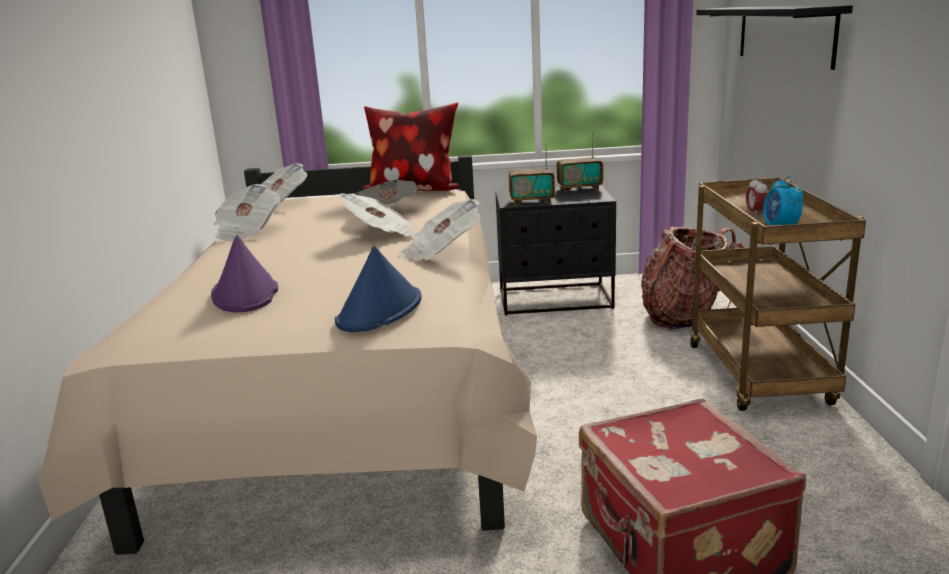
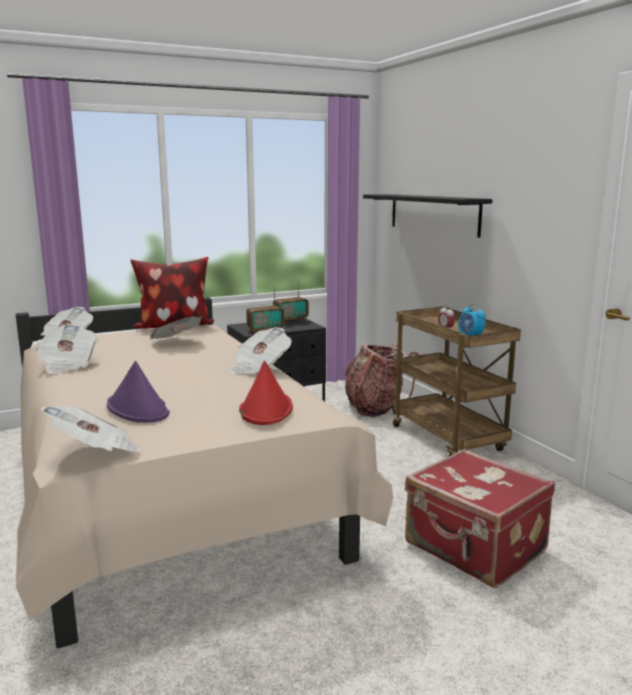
camera: 25 degrees left, 5 degrees down
blue hat [335,246,422,332] -> red hat [239,361,293,425]
newspaper [339,193,415,237] -> newspaper moved to [41,406,141,452]

